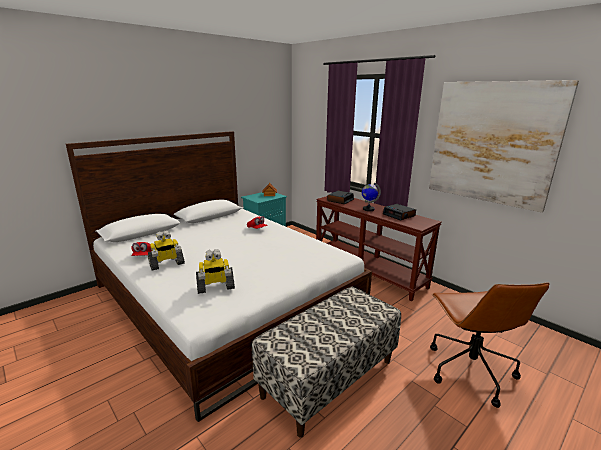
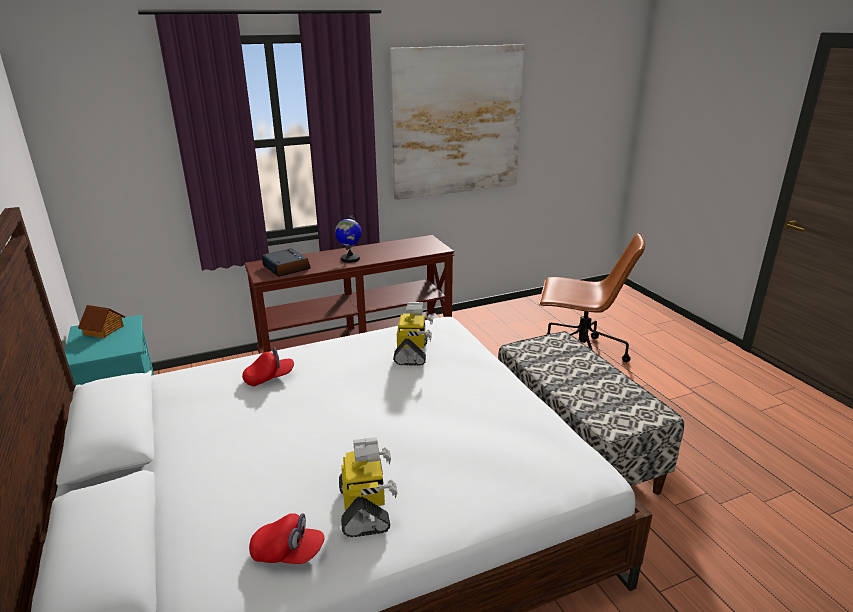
camera: 70 degrees left, 5 degrees up
toy robot [196,249,235,294] -> toy robot moved to [393,302,433,366]
alarm clock [383,204,416,221] -> none

